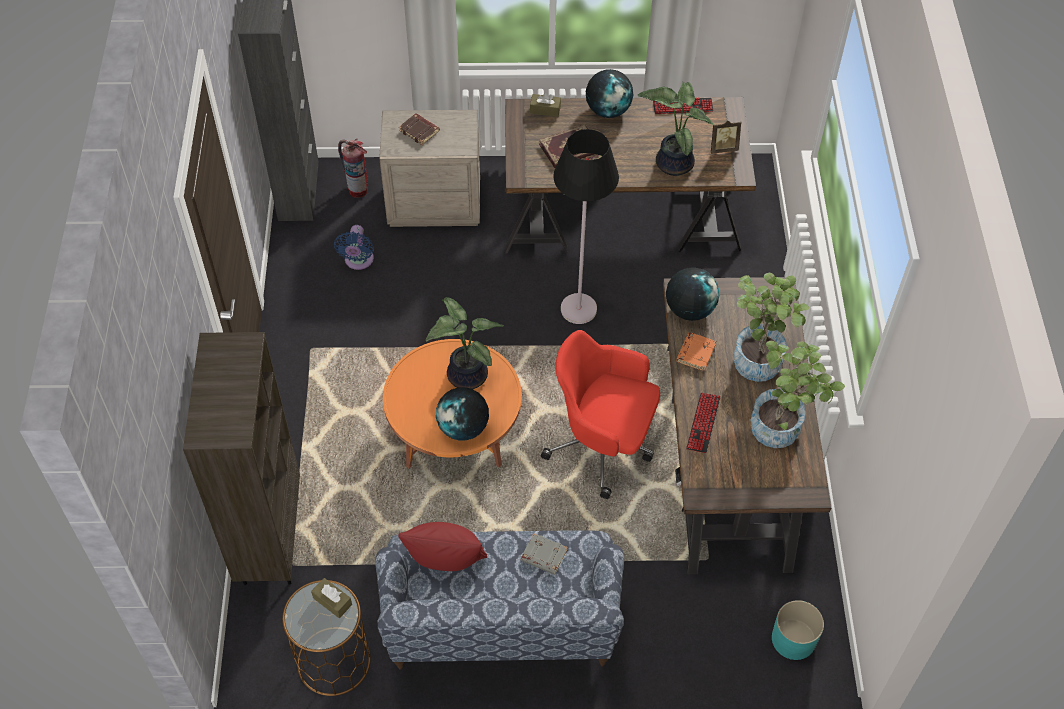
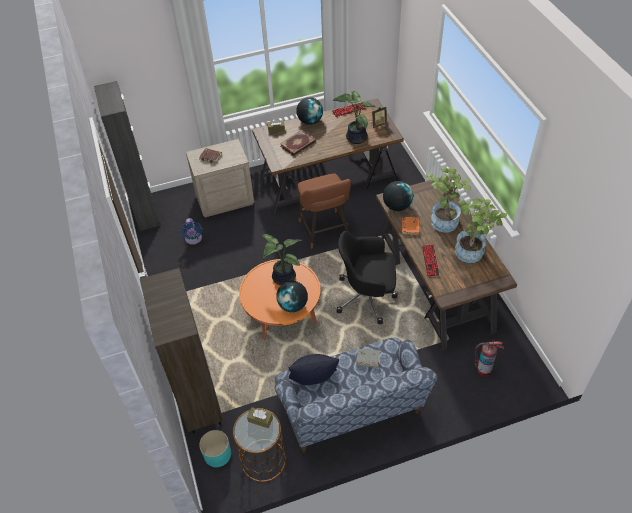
camera: 15 degrees left, 5 degrees down
fire extinguisher [338,139,368,198] -> fire extinguisher moved to [475,340,504,377]
red pillow [398,522,487,571] -> black pillow [288,354,339,385]
red office chair [541,330,660,499] -> black office chair [337,231,398,324]
black floor lamp [553,129,619,324] -> brown stool [297,174,351,249]
turquoise planter [772,600,824,660] -> turquoise planter moved to [199,430,231,467]

